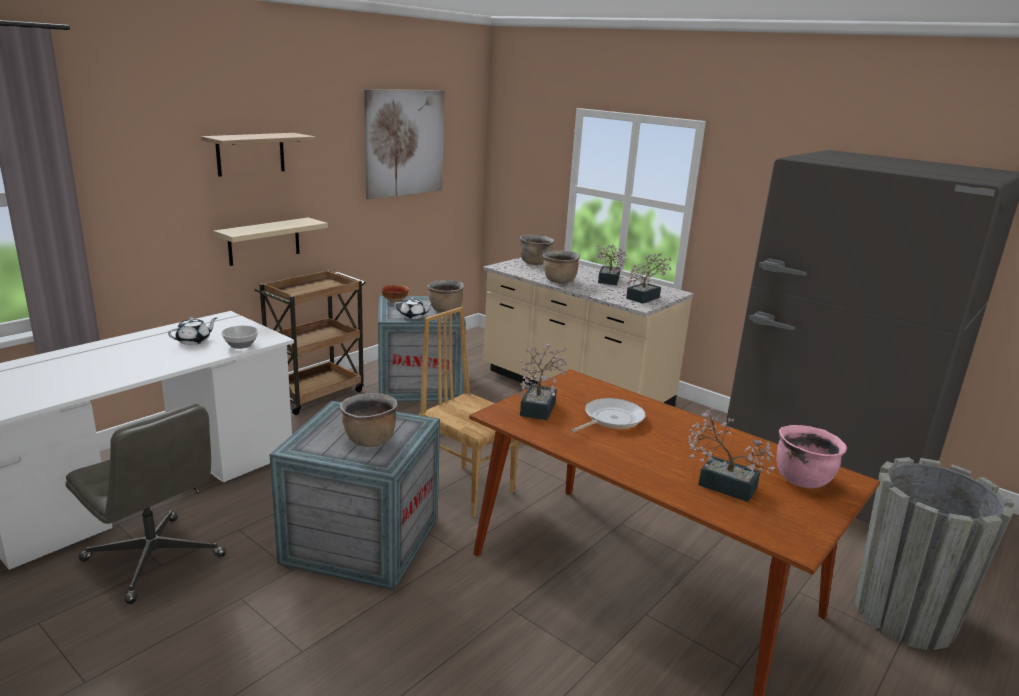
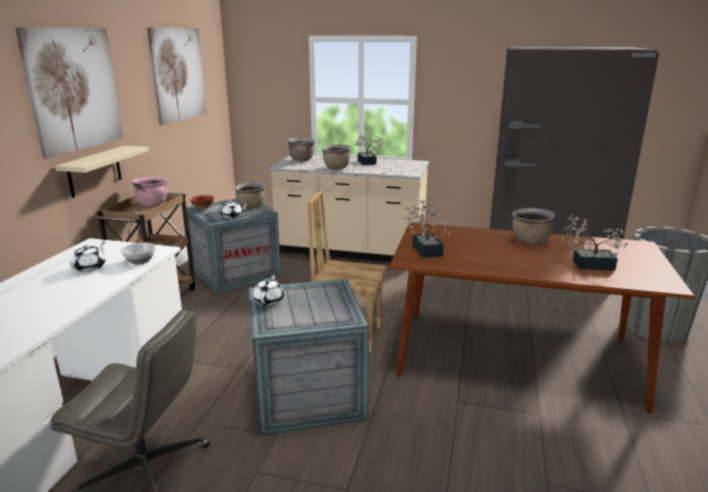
camera: 25 degrees left, 0 degrees up
shelf [201,133,316,177] -> picture [15,27,123,159]
brown cooking pot [340,393,397,447] -> brown cooking pot moved to [512,208,555,245]
frying pan [570,398,645,433] -> none
potted plant [626,253,672,303] -> none
pink cooking pot [777,425,847,488] -> pink cooking pot moved to [132,176,168,206]
none -> white teapot [253,273,284,306]

